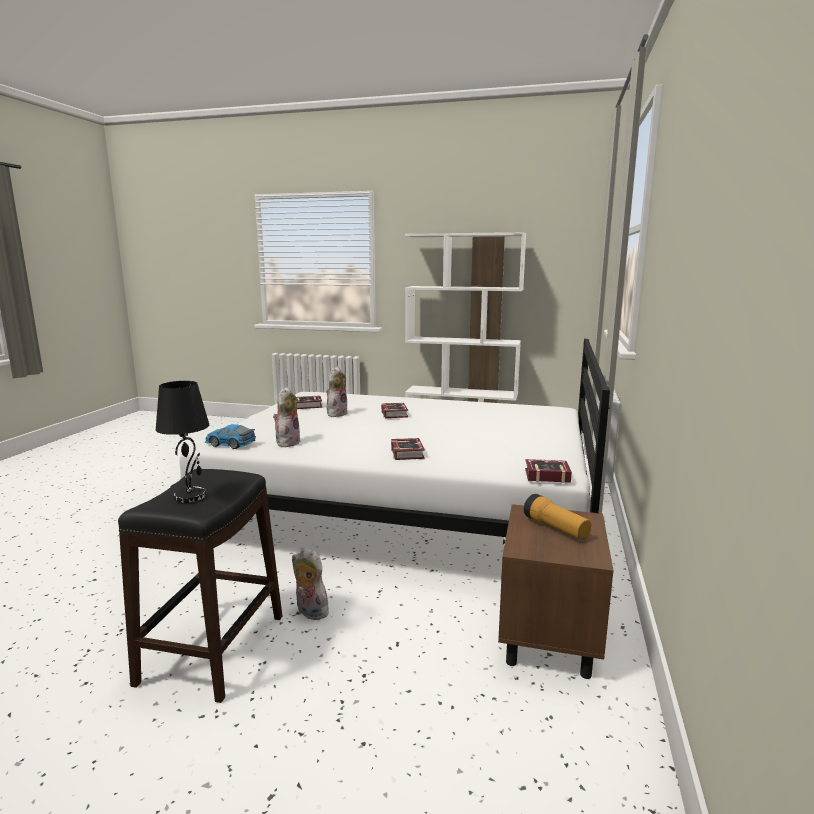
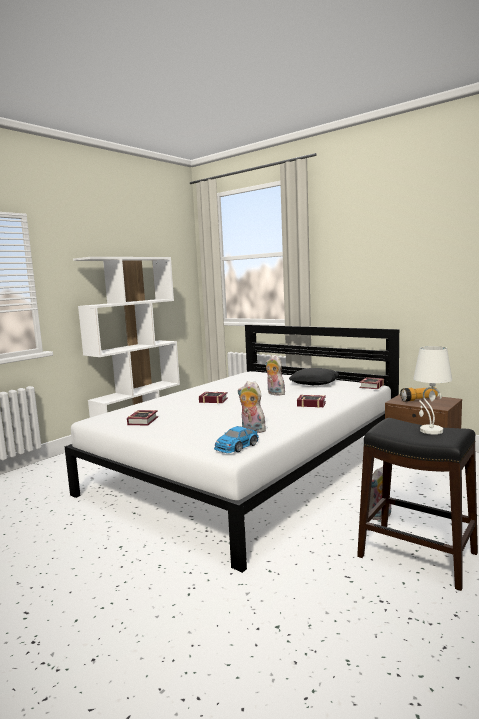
camera: 65 degrees left, 5 degrees down
black table lamp [156,381,209,503] -> white table lamp [413,346,452,435]
plush toy [326,366,348,417] -> plush toy moved to [265,355,286,396]
none -> black pillow [289,368,339,385]

